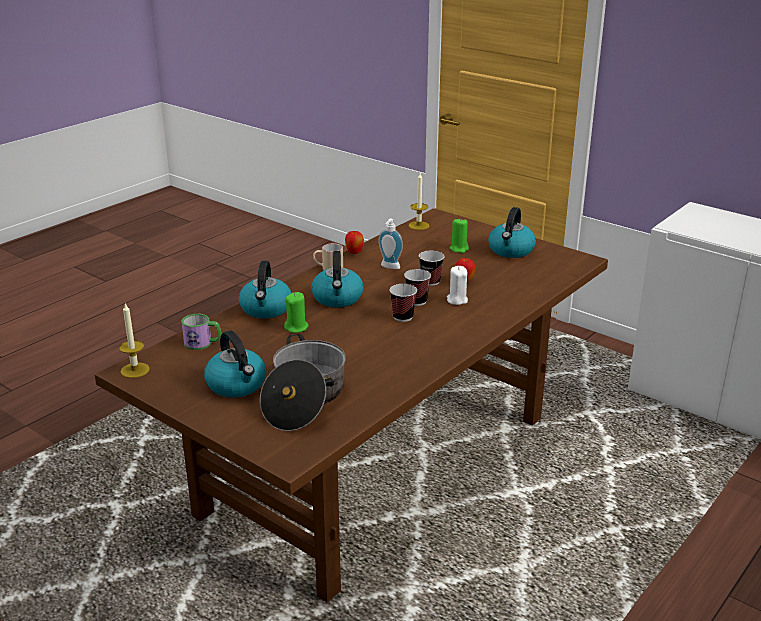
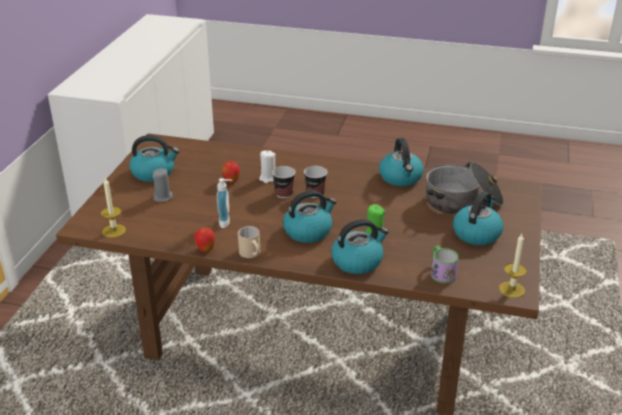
camera: 115 degrees left, 5 degrees up
cup [419,251,445,286] -> none
green candle [450,218,469,253] -> grey candle [152,169,173,202]
none -> kettle [379,138,424,186]

